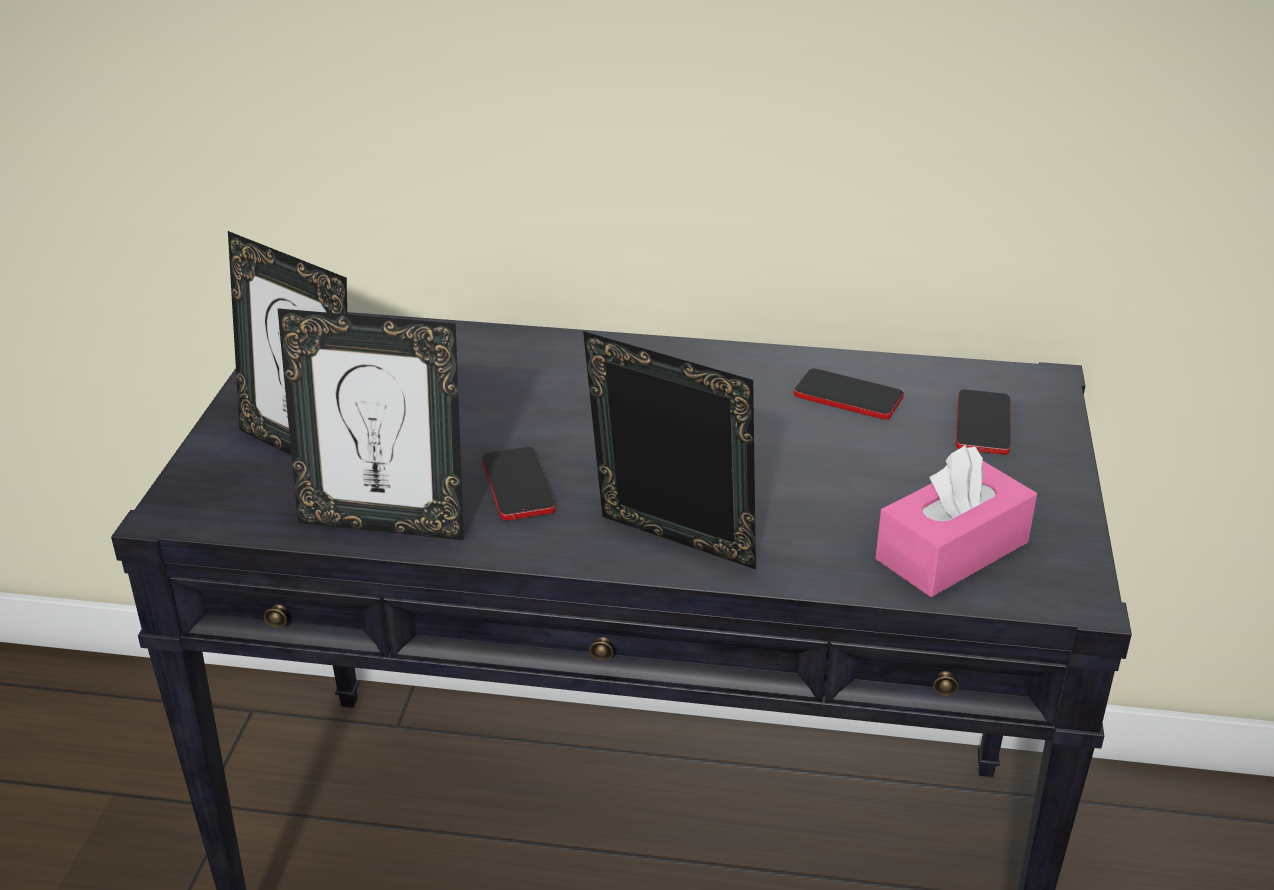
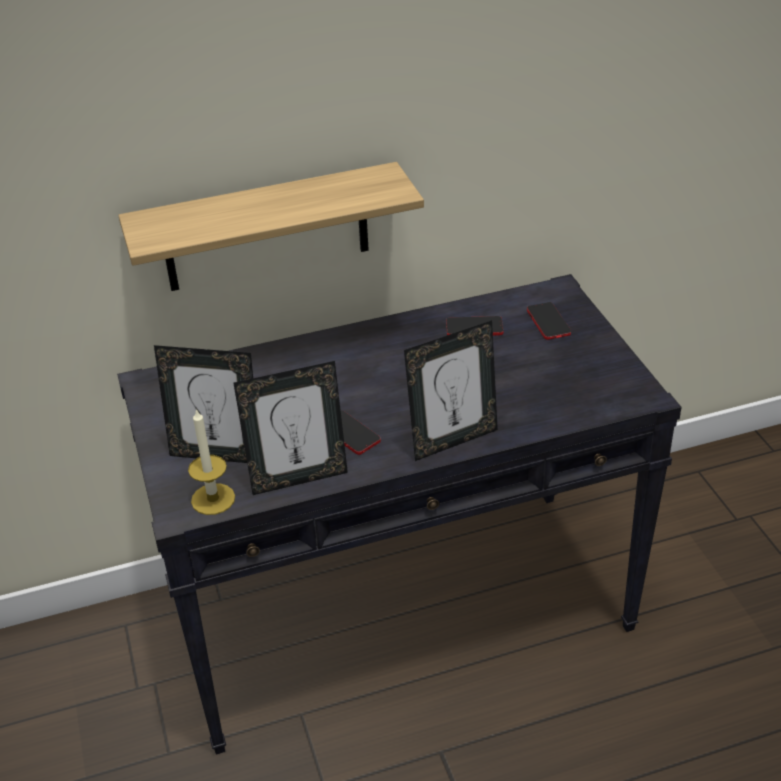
camera: 25 degrees left, 5 degrees up
picture frame [583,331,756,569] -> picture frame turned 150 degrees clockwise [404,320,498,461]
pink tissue box [875,445,1037,597] -> none
none -> shelf [118,162,424,291]
none -> candle [188,408,235,515]

